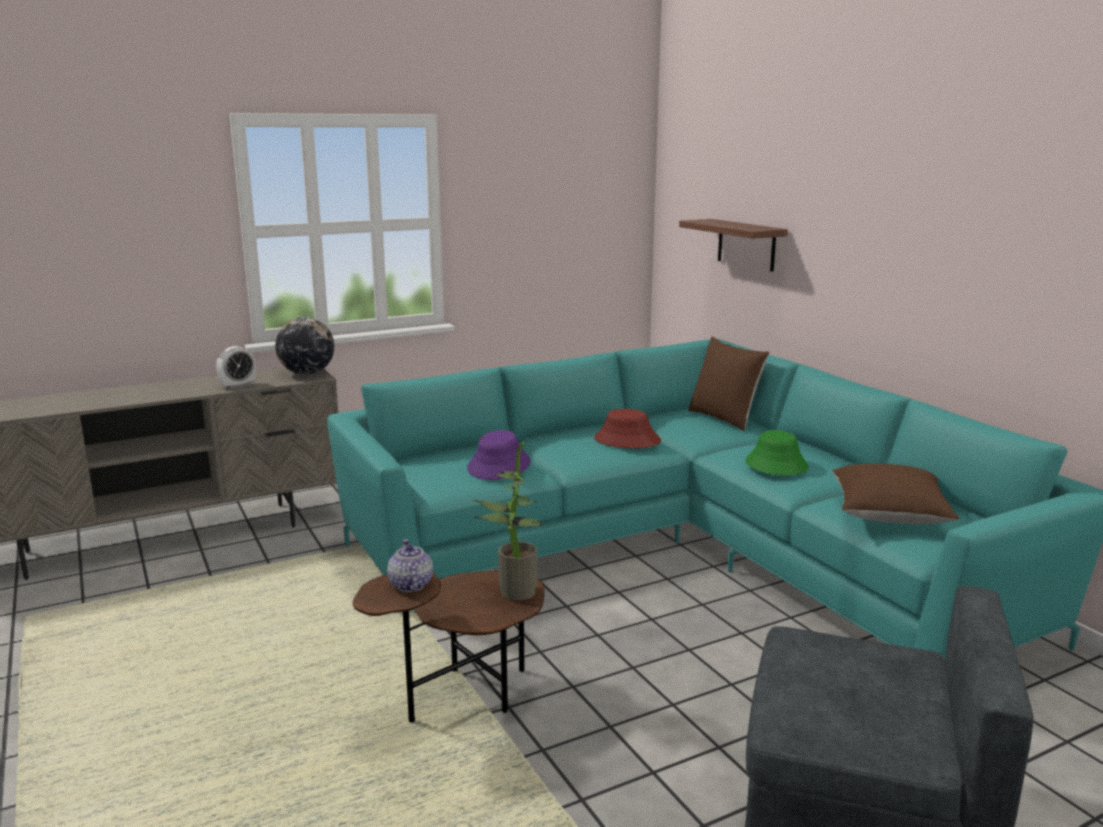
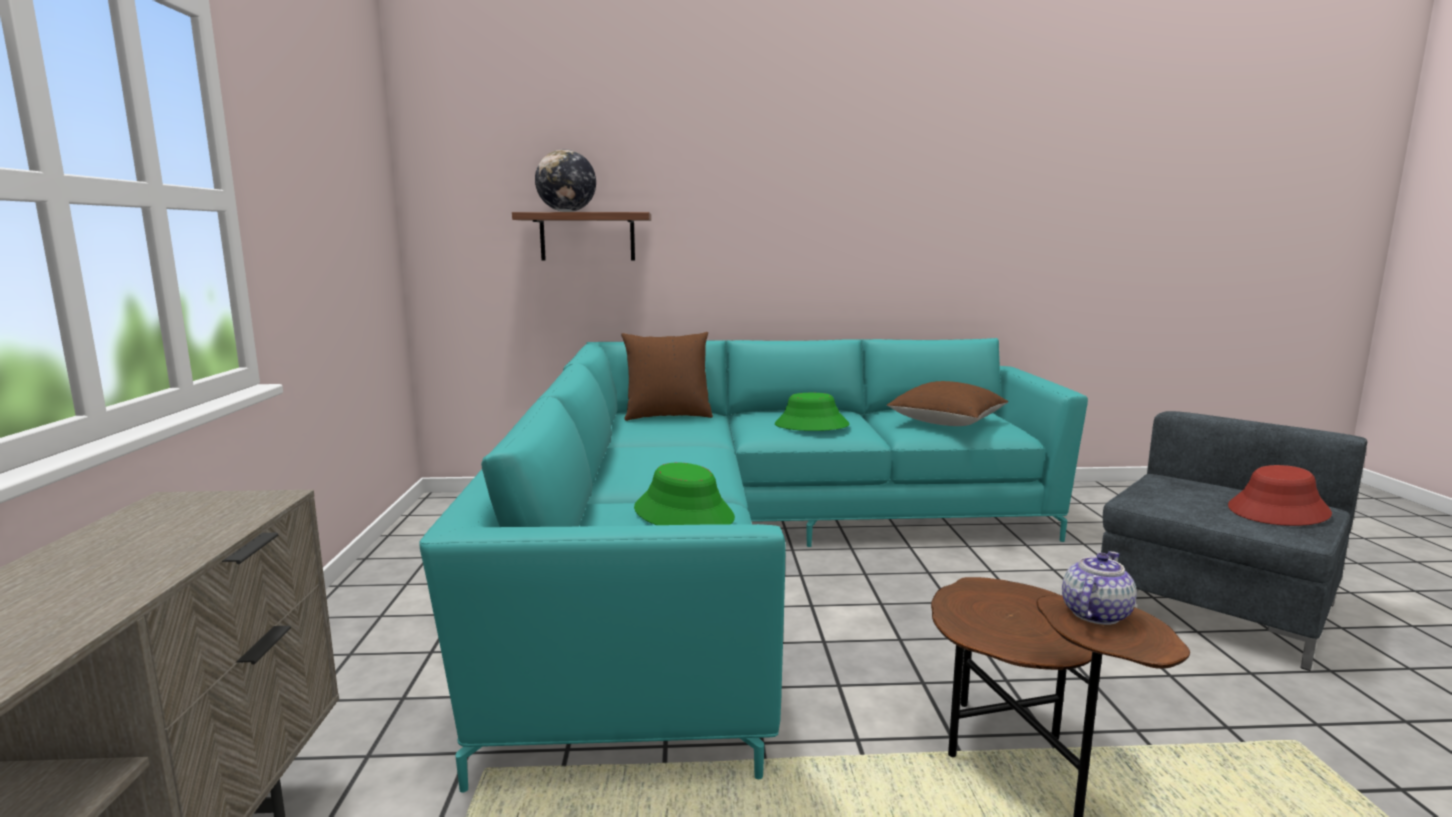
camera: 65 degrees left, 5 degrees down
alarm clock [216,346,256,389] -> none
globe [275,317,334,375] -> globe moved to [535,149,596,212]
teapot [387,540,433,592] -> teapot turned 120 degrees clockwise [1062,551,1137,625]
purple hat [467,430,530,480] -> green hat [634,463,735,525]
potted plant [474,442,542,600] -> none
red hat [594,409,661,448] -> red hat moved to [1228,465,1332,526]

